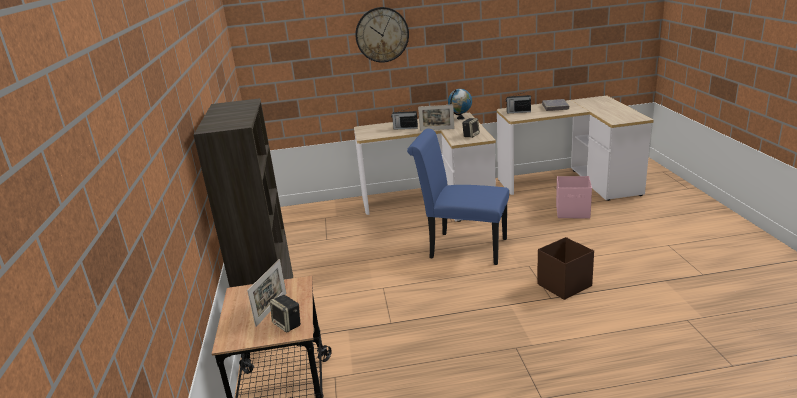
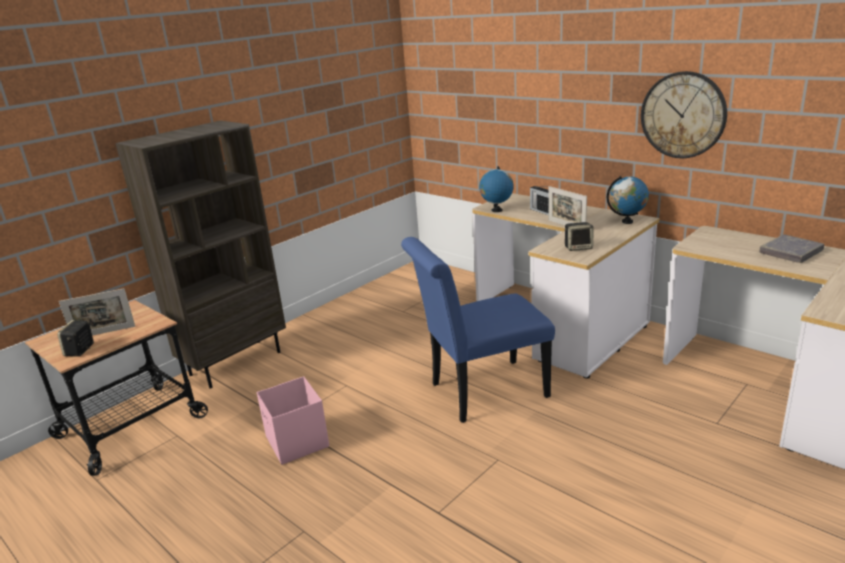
camera: 50 degrees right, 0 degrees up
wall clock [355,7,409,63] -> wall clock moved to [641,71,727,158]
blue chair [407,128,509,265] -> blue chair turned 90 degrees counterclockwise [401,237,555,423]
radio [506,92,531,114] -> none
brown storage box [537,237,594,300] -> none
pink storage box [556,176,592,219] -> pink storage box moved to [257,376,329,465]
none -> globe [479,166,514,212]

